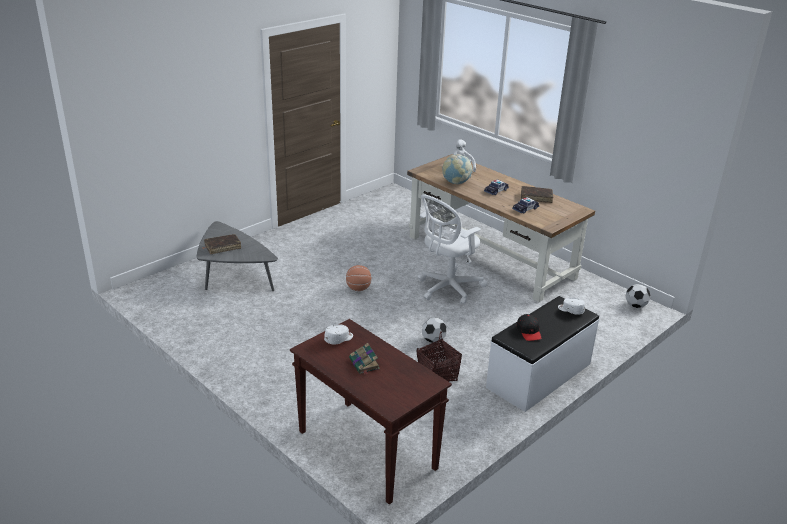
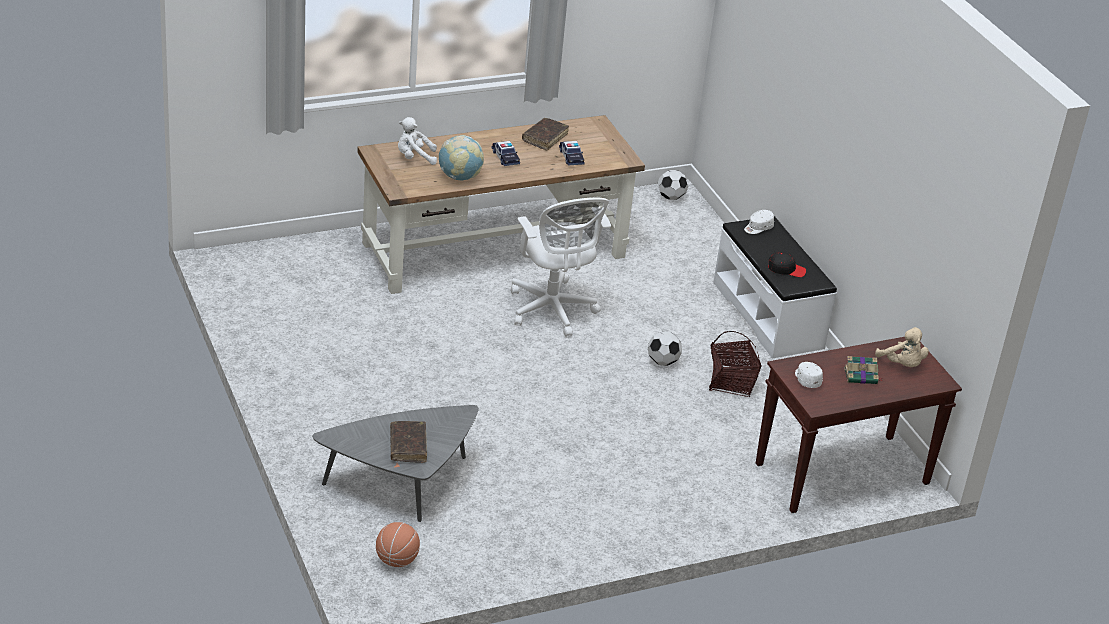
camera: 70 degrees left, 5 degrees up
basketball [346,265,371,291] -> basketball moved to [376,522,420,567]
none -> beige plush toy [875,327,929,367]

